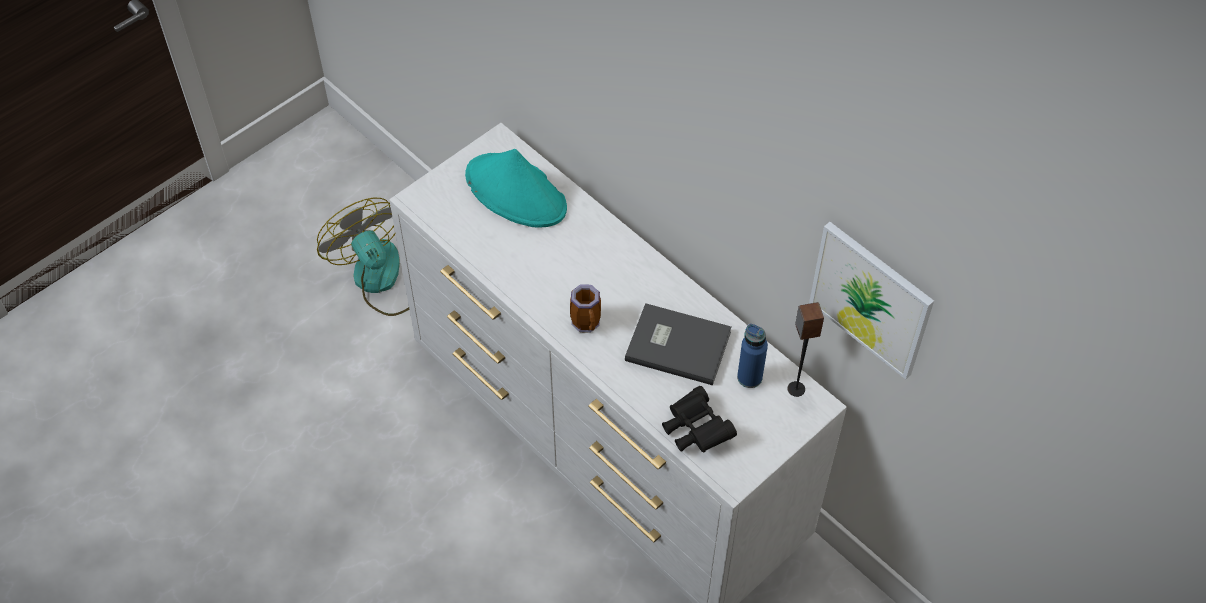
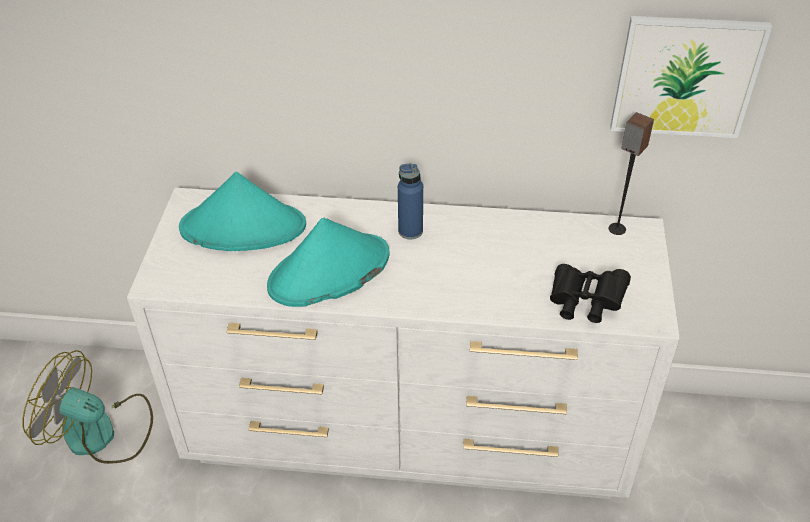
camera: 40 degrees left, 10 degrees down
mug [570,284,601,333] -> none
grey book [625,303,731,385] -> none
blue bottle [737,324,768,388] -> blue bottle moved to [398,163,423,239]
none -> turquoise hat [267,218,390,307]

